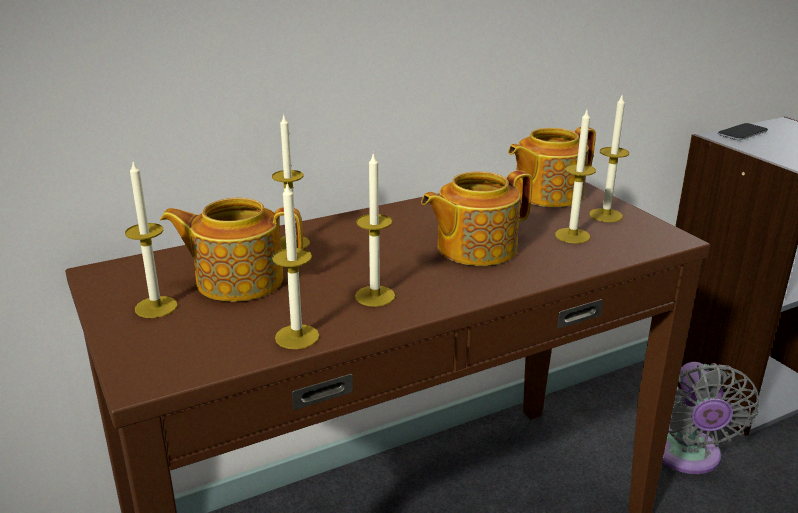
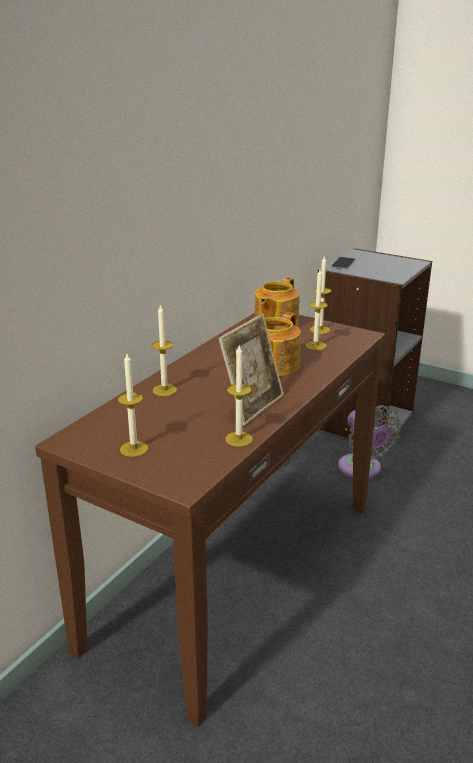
camera: 30 degrees left, 0 degrees up
teapot [160,197,303,302] -> none
candle [355,152,395,307] -> picture frame [218,314,284,426]

